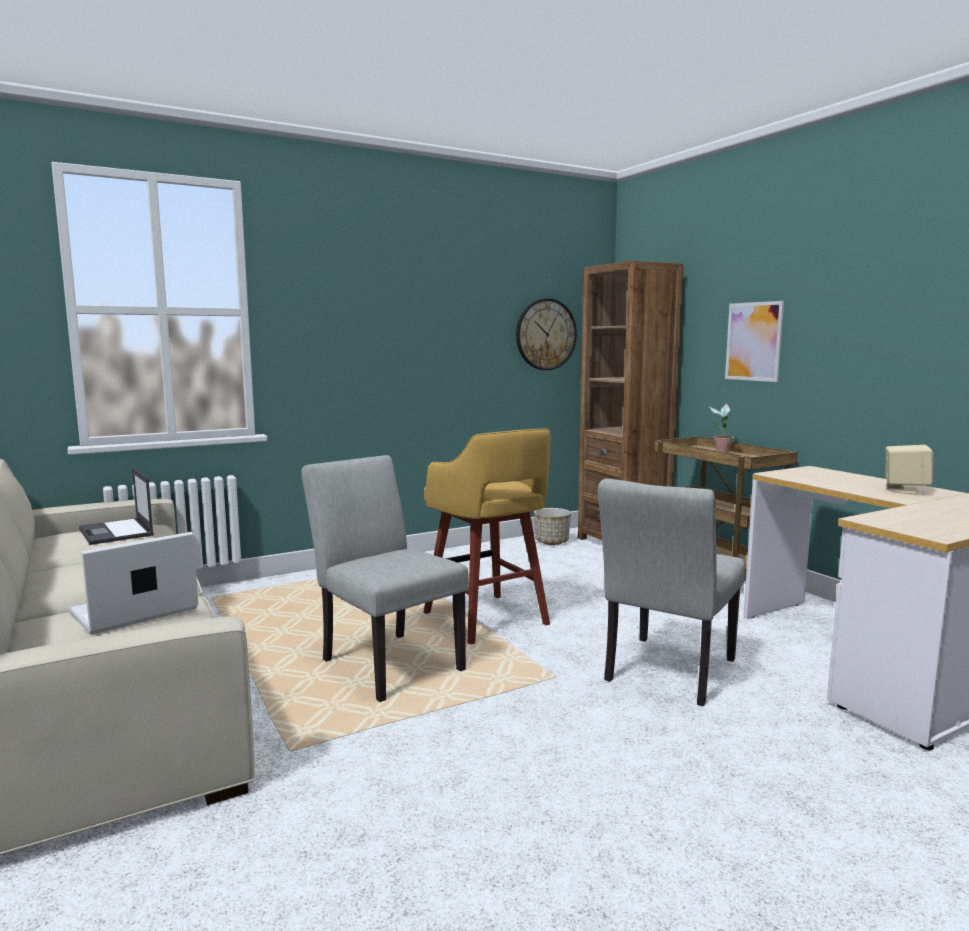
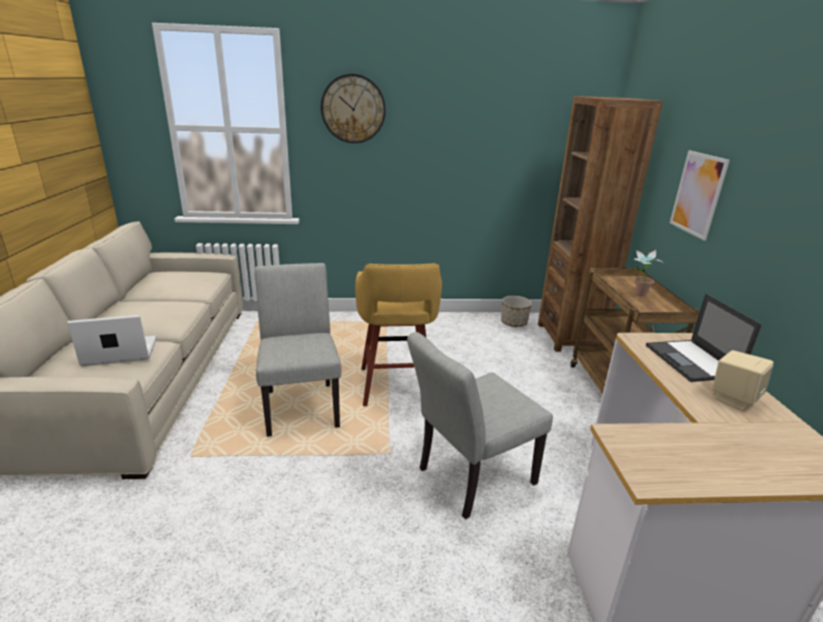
camera: 25 degrees right, 15 degrees up
laptop [79,468,154,545] -> laptop moved to [646,294,762,382]
wall clock [516,298,577,370] -> wall clock moved to [321,74,386,143]

